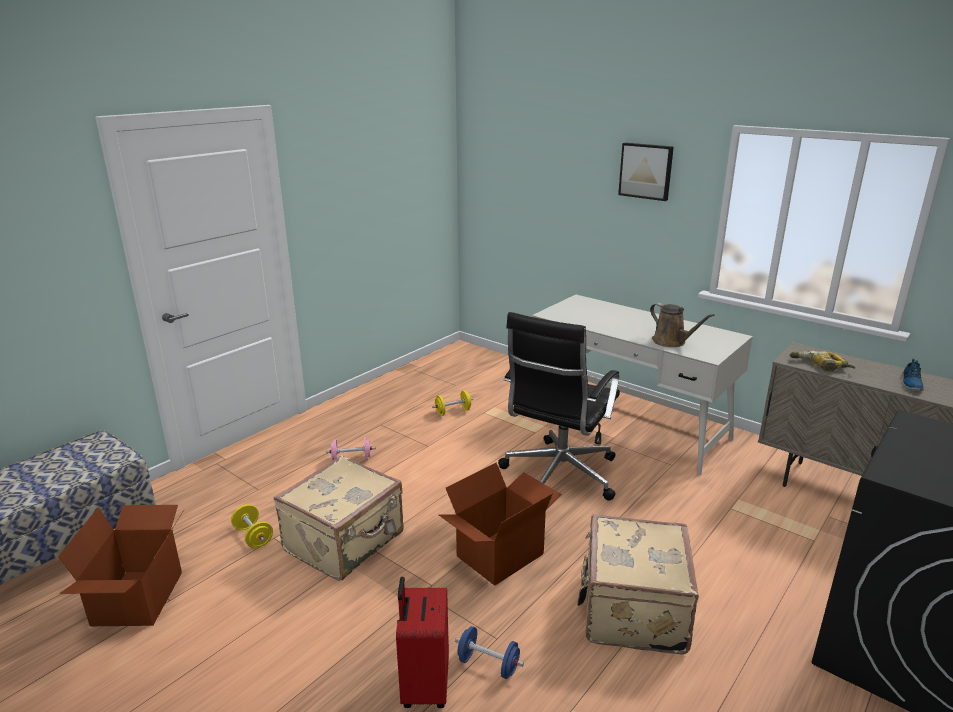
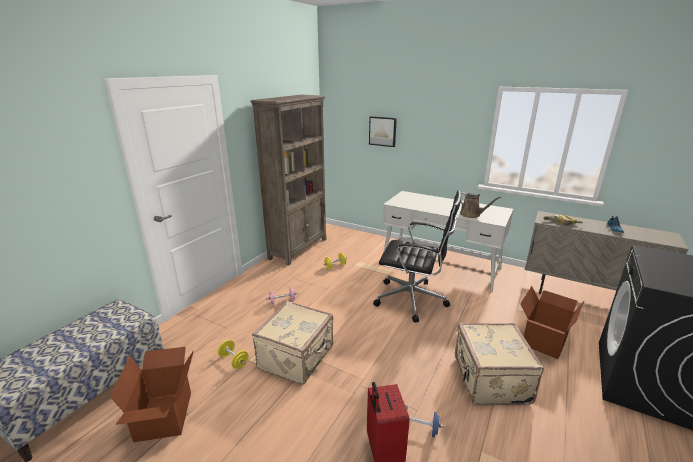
camera: 10 degrees left, 0 degrees up
cardboard box [438,463,561,586] -> cardboard box moved to [520,286,585,359]
black office chair [498,312,620,501] -> black office chair turned 90 degrees counterclockwise [373,190,461,323]
picture [618,143,674,201] -> picture moved to [369,116,397,147]
none -> brown bookcase [251,95,326,266]

